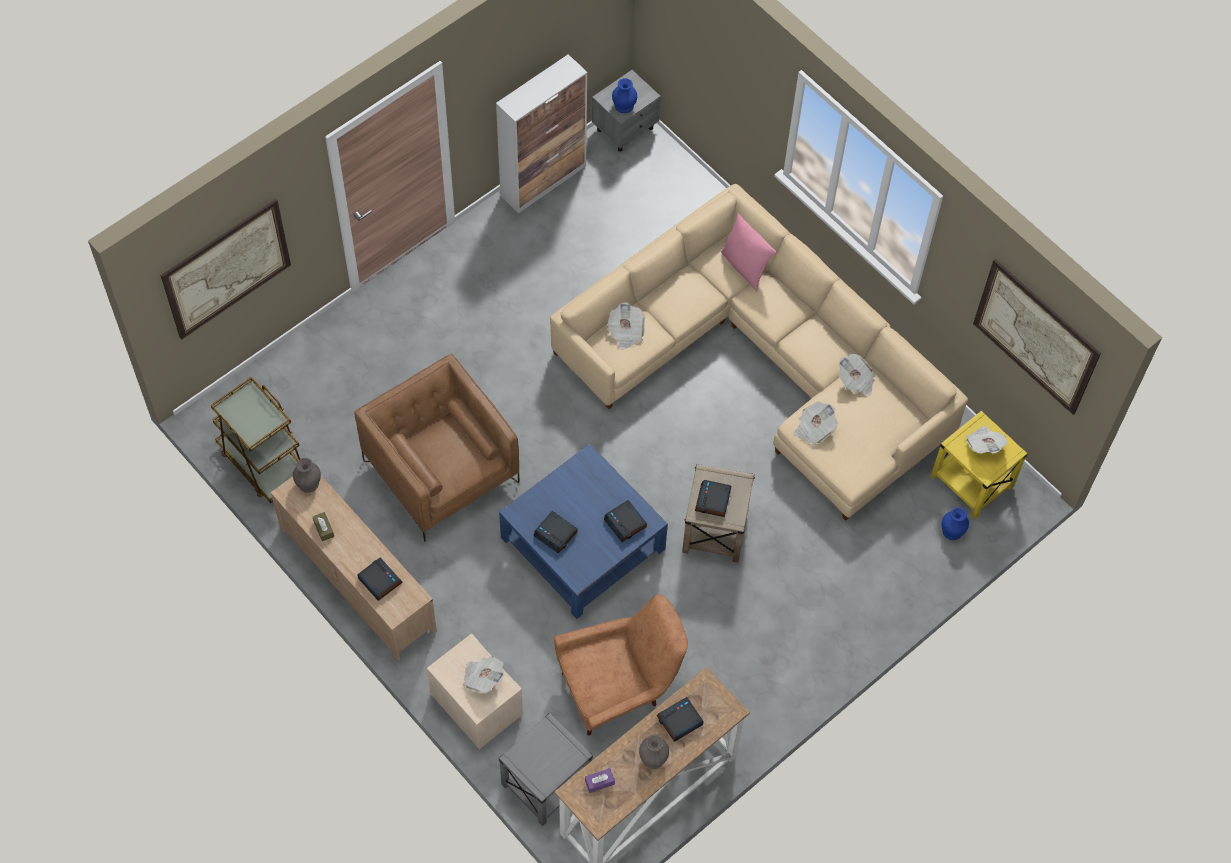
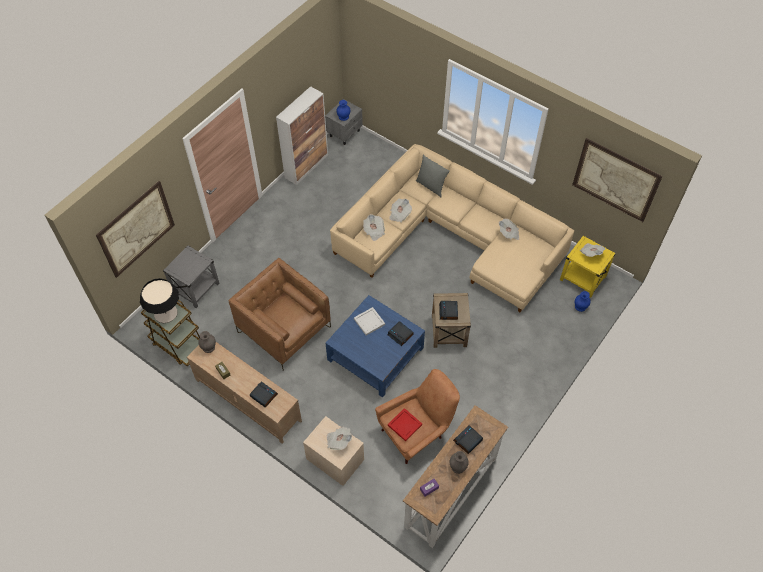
camera: 10 degrees left, 5 degrees down
grey side table [499,713,593,826] -> grey side table moved to [163,245,219,308]
alarm clock [534,511,578,554] -> none
pink pillow [721,213,776,291] -> grey pillow [416,155,450,197]
newspaper [794,401,838,446] -> newspaper moved to [389,199,412,223]
none -> table lamp [140,278,179,323]
none -> white tray [354,307,385,335]
none -> red tray [388,408,422,441]

